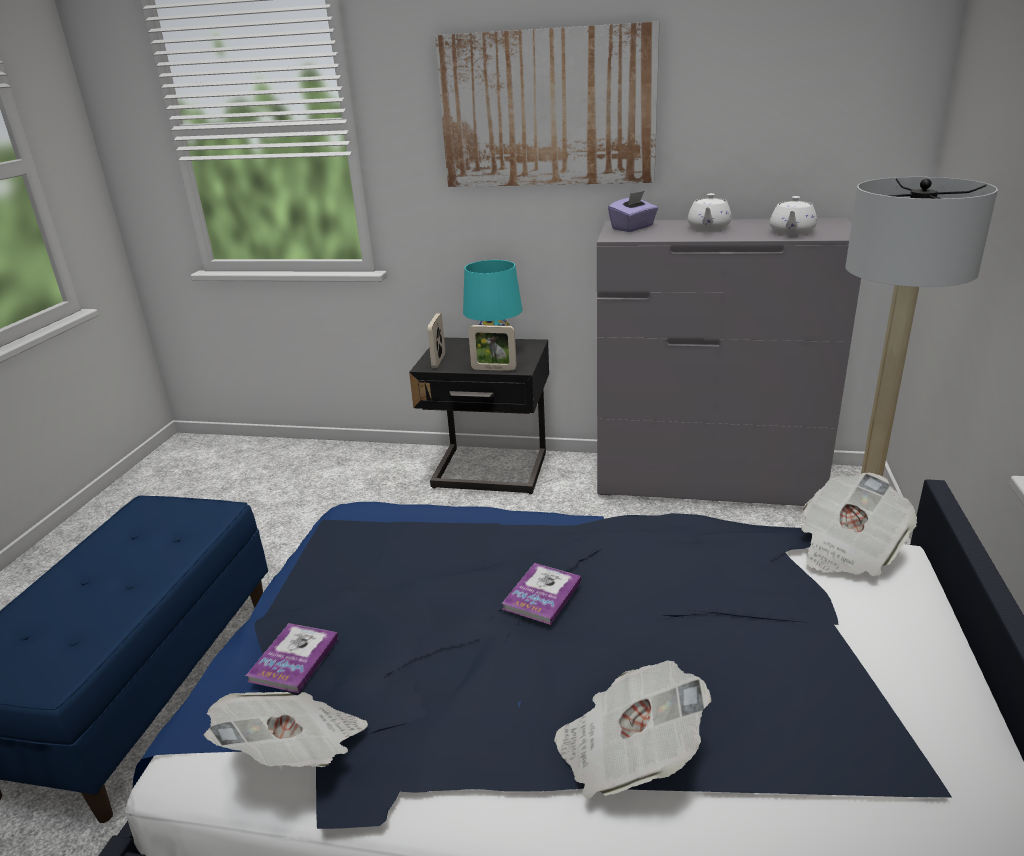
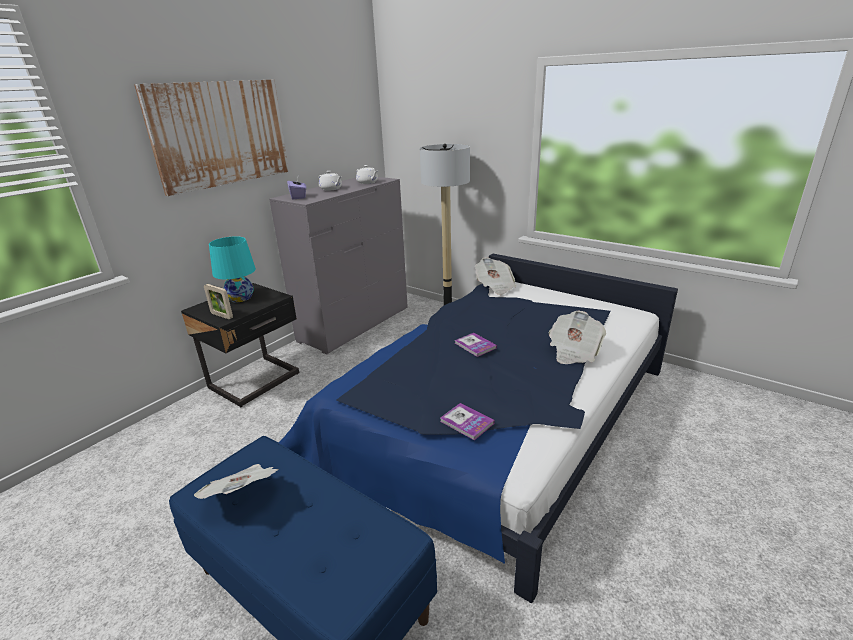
camera: 65 degrees left, 0 degrees up
newspaper [203,692,368,767] -> newspaper moved to [194,464,279,499]
picture frame [468,325,517,371] -> none

